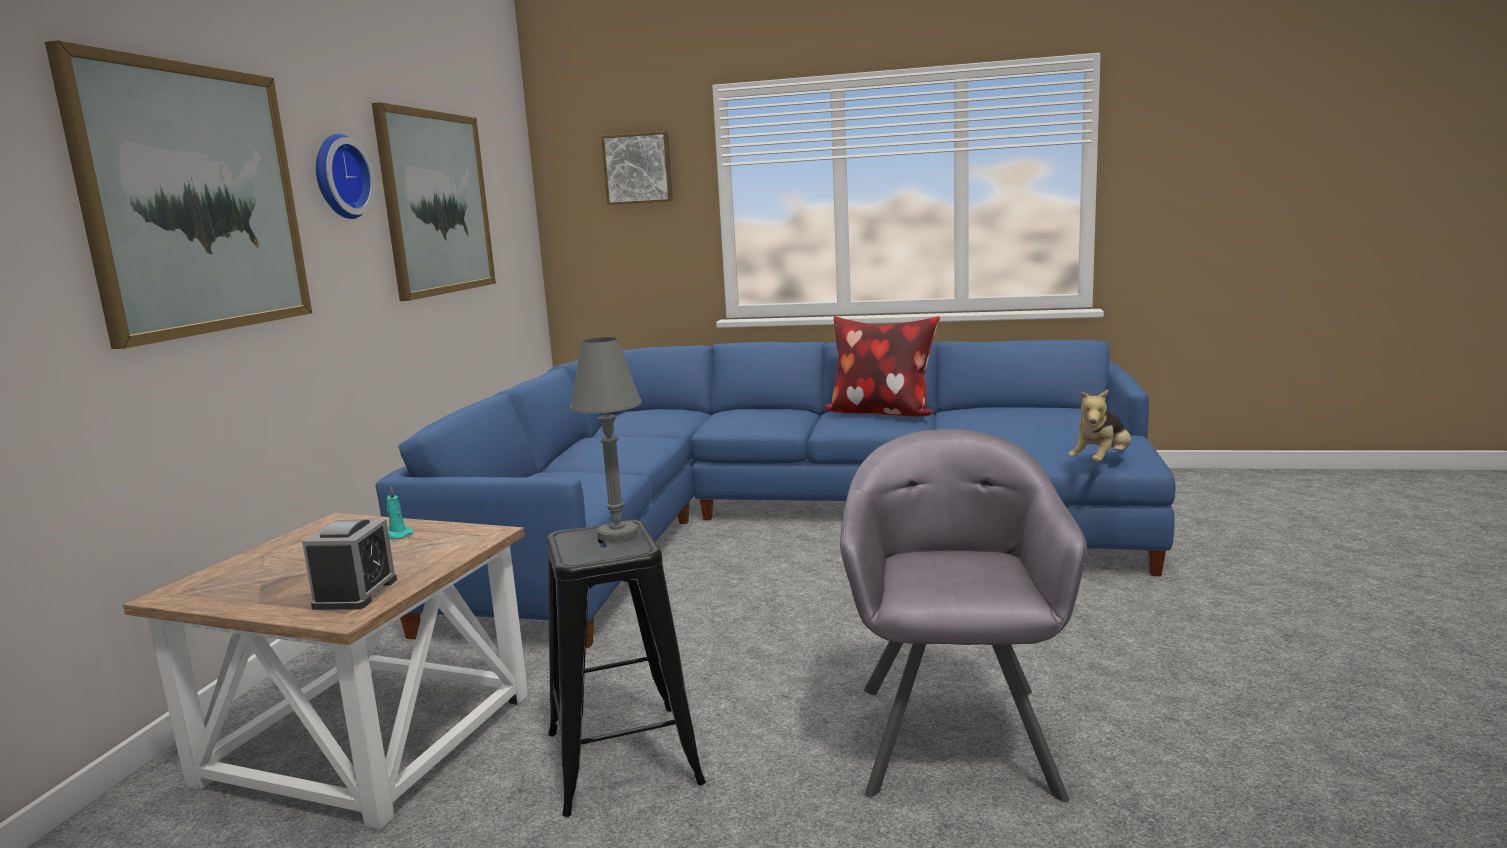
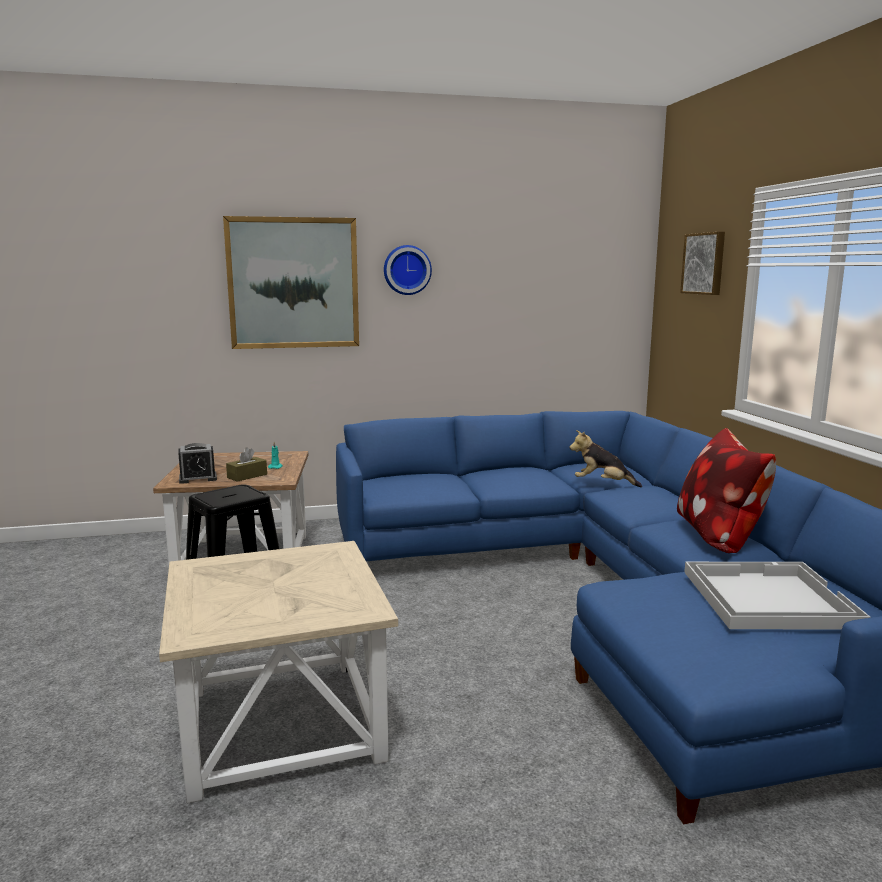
camera: 65 degrees right, 0 degrees up
picture [372,102,496,301] -> none
grey table lamp [570,337,642,542] -> none
grey armchair [840,429,1087,802] -> beige side table [159,541,398,803]
plush toy [1068,389,1131,462] -> plush toy moved to [570,430,642,487]
none -> brown tissue box [226,447,267,482]
none -> white tray [684,562,870,629]

